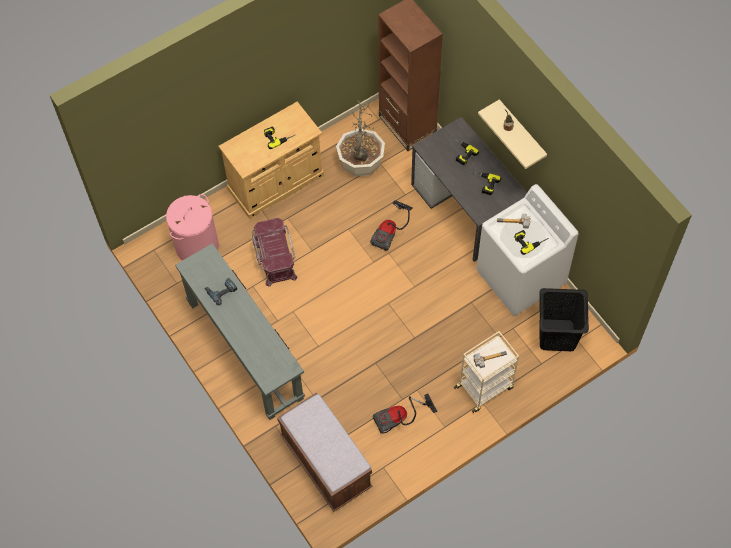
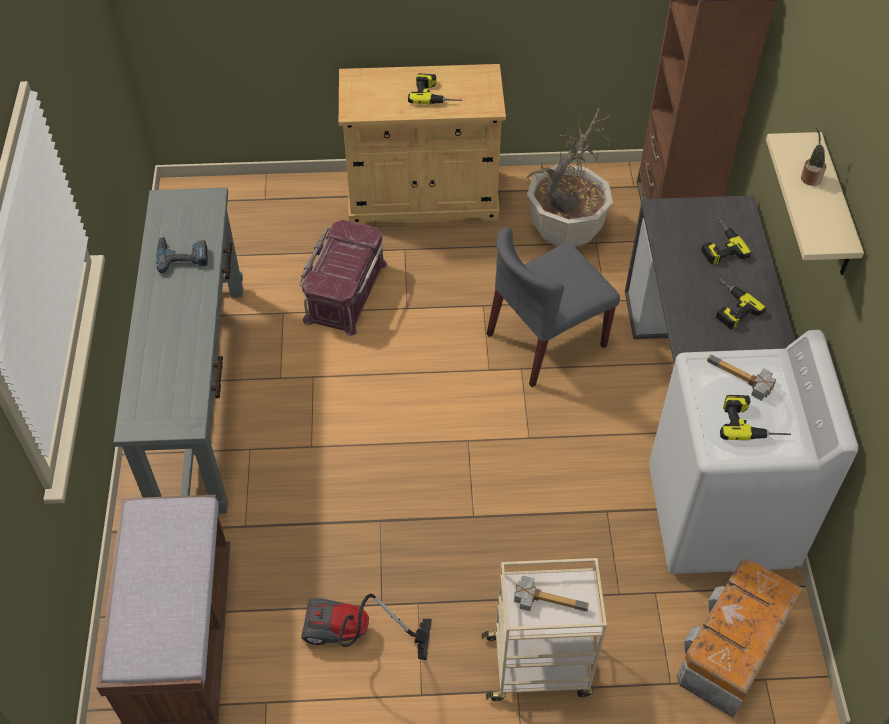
camera: 30 degrees right, 10 degrees down
pink laundry basket [166,194,219,260] -> none
vacuum cleaner [370,200,413,251] -> grey chair [487,227,620,387]
black laundry basket [539,288,589,351] -> storage box [677,559,803,718]

